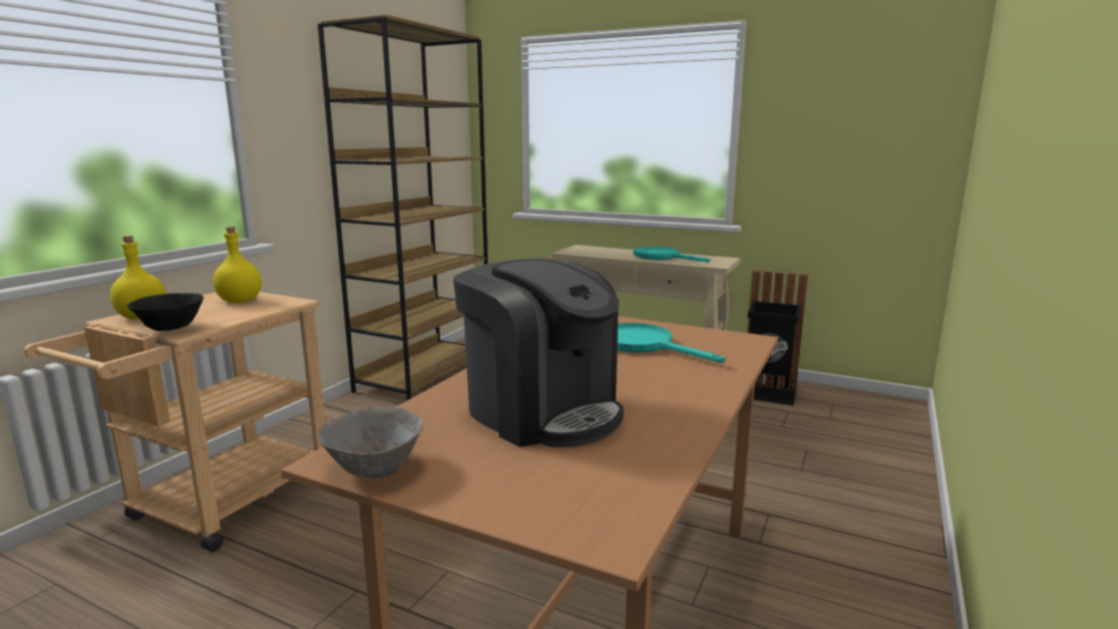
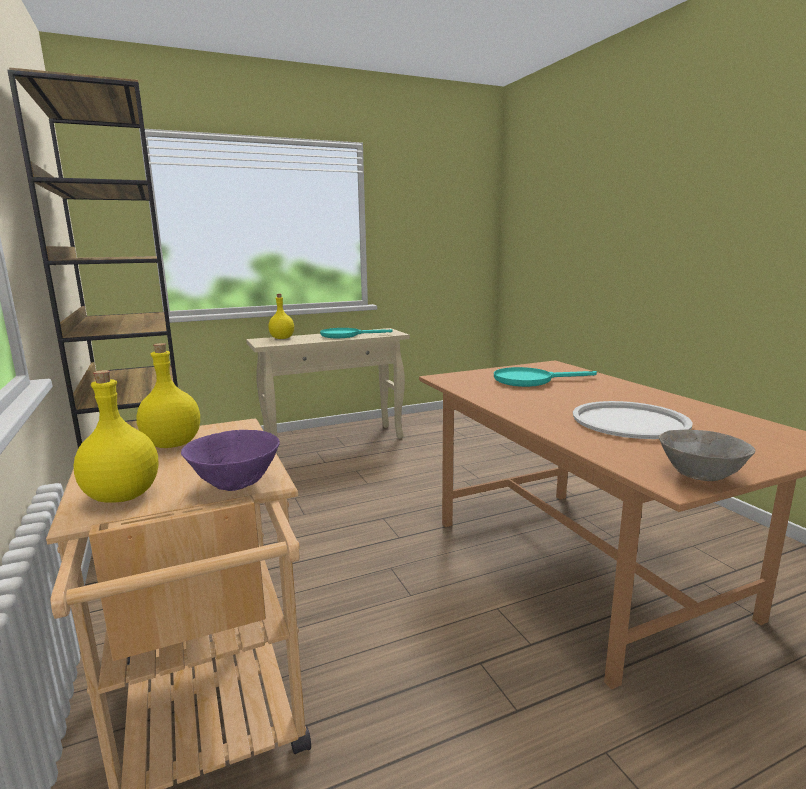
camera: 50 degrees left, 0 degrees up
black bowl [127,293,204,331] -> purple bowl [181,430,280,491]
coffee machine [453,258,624,447] -> white tray [573,401,693,439]
black trash can [747,270,808,406] -> none
none -> yellow bottle [268,294,294,339]

